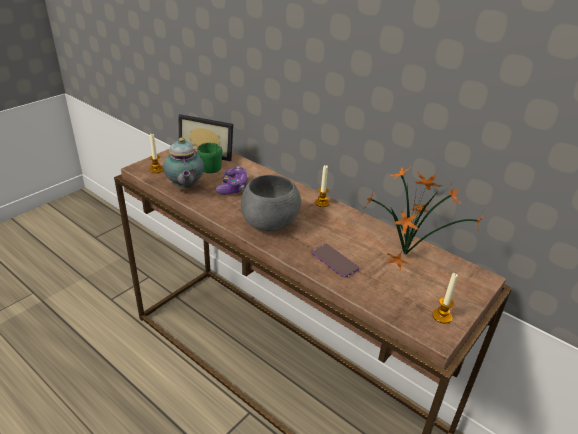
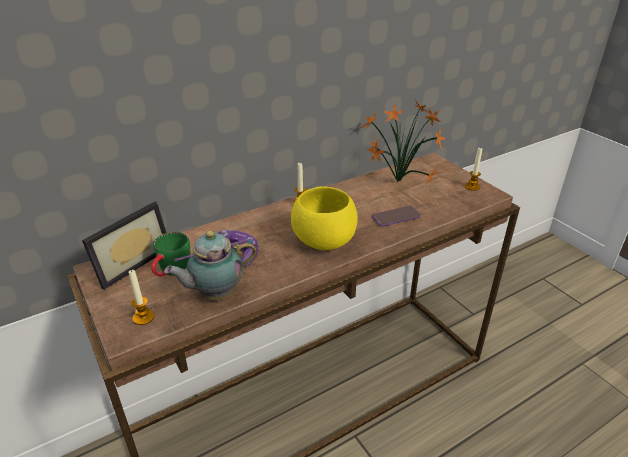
camera: 70 degrees left, 0 degrees up
teapot [163,138,204,191] -> teapot turned 150 degrees clockwise [164,231,257,300]
grey bowl [241,175,301,232] -> yellow bowl [291,186,358,250]

